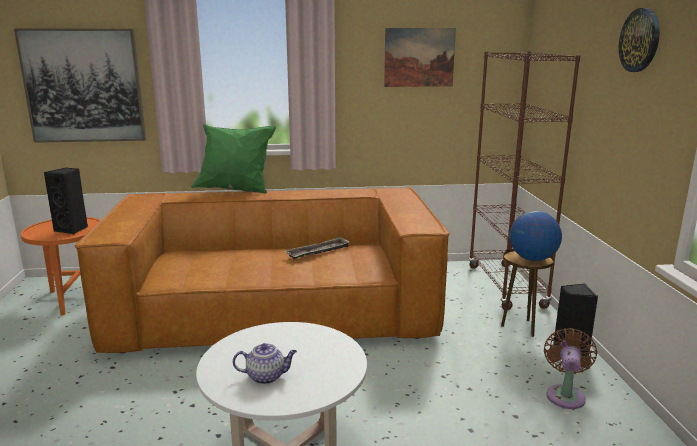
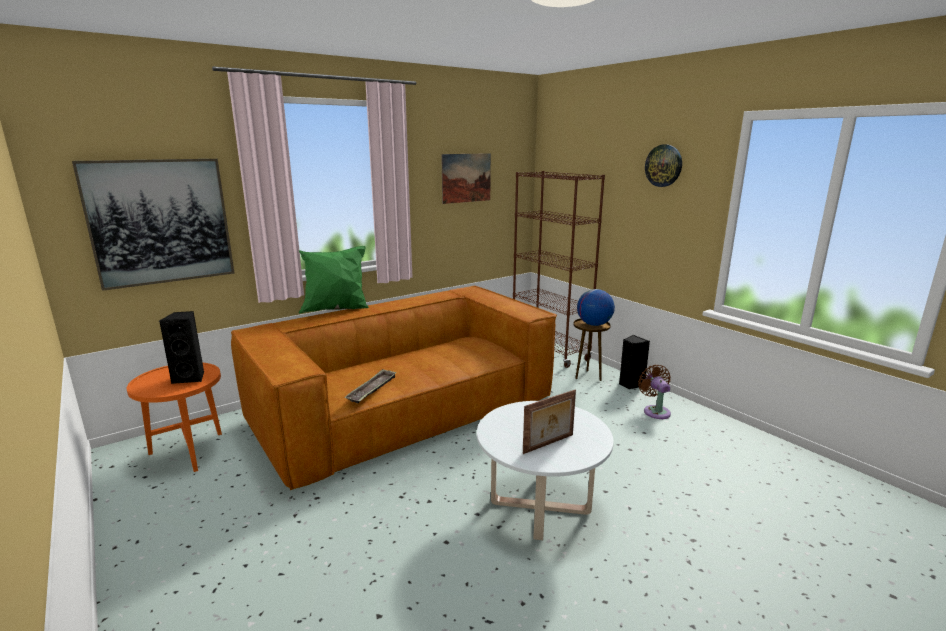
camera: 30 degrees left, 0 degrees up
teapot [233,343,297,384] -> picture frame [523,390,576,454]
tray [285,237,349,259] -> tray moved to [344,369,397,403]

